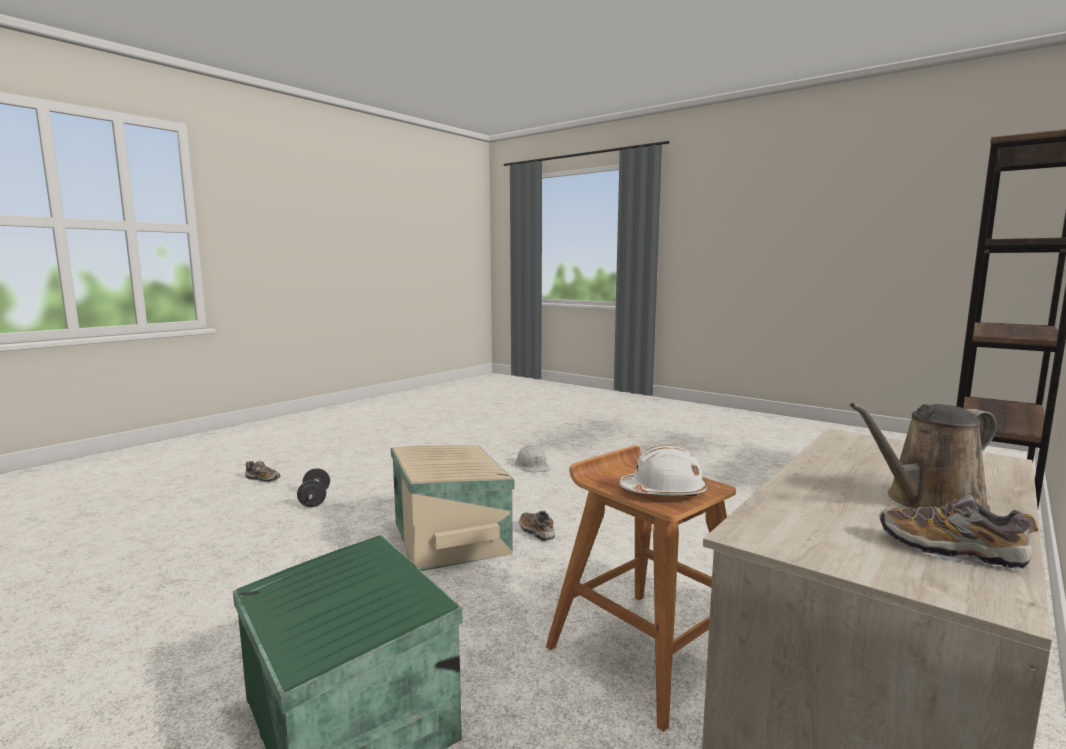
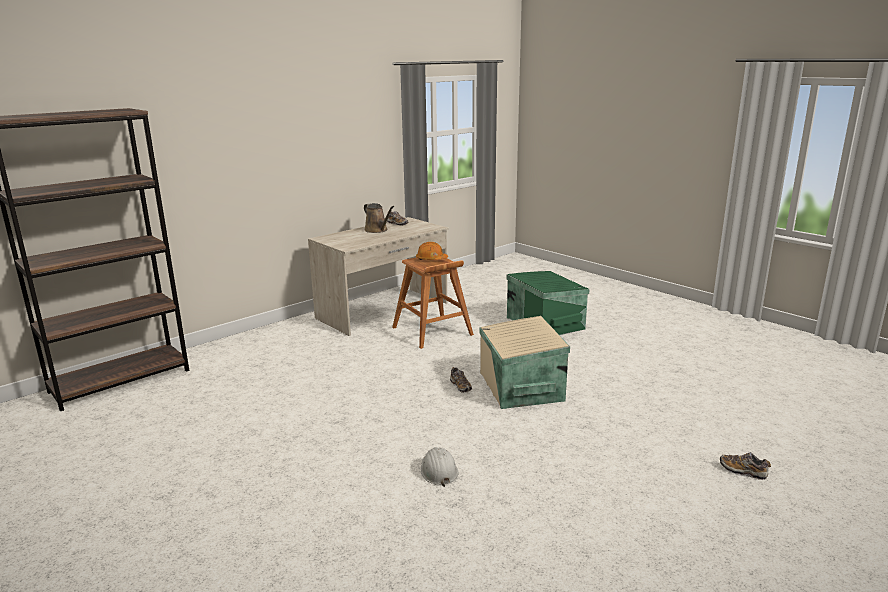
camera: 170 degrees left, 10 degrees up
black dumbbell [297,468,330,507] -> none
white hard hat [619,445,707,496] -> orange hard hat [416,242,448,260]
brown watering can [850,403,997,511] -> brown watering can turned 60 degrees clockwise [364,203,394,233]

